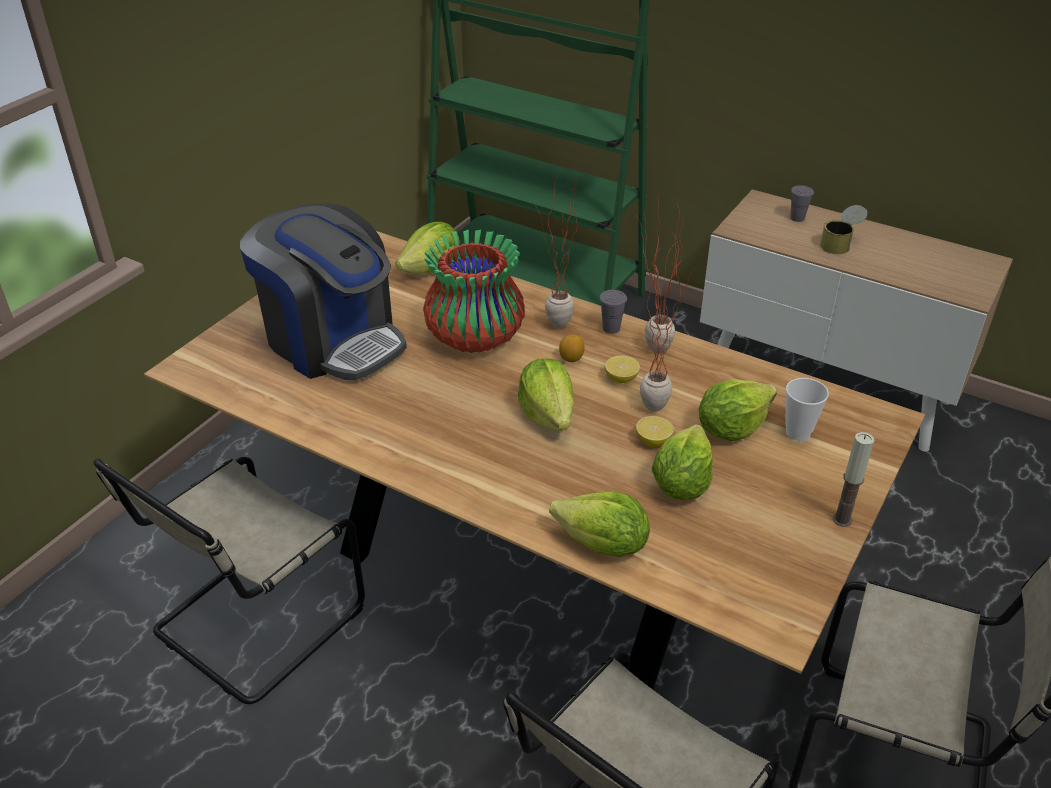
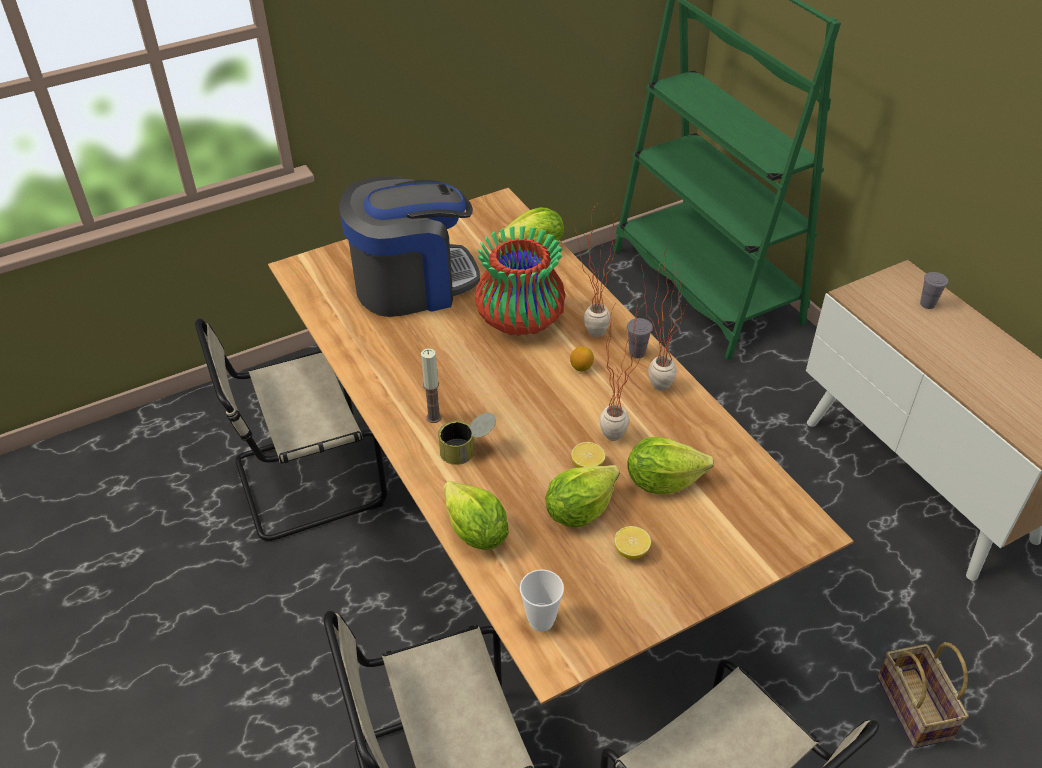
camera: 30 degrees right, 5 degrees up
coffee machine [240,203,407,380] -> coffee machine turned 90 degrees counterclockwise [339,176,480,317]
lettuce [518,359,574,431] -> none
lemon [605,356,640,383] -> lemon moved to [614,526,651,559]
cup [785,378,829,441] -> cup moved to [520,570,564,632]
can [820,205,867,254] -> can moved to [438,413,496,465]
candle [833,432,874,527] -> candle moved to [421,348,442,423]
none -> basket [877,642,969,748]

